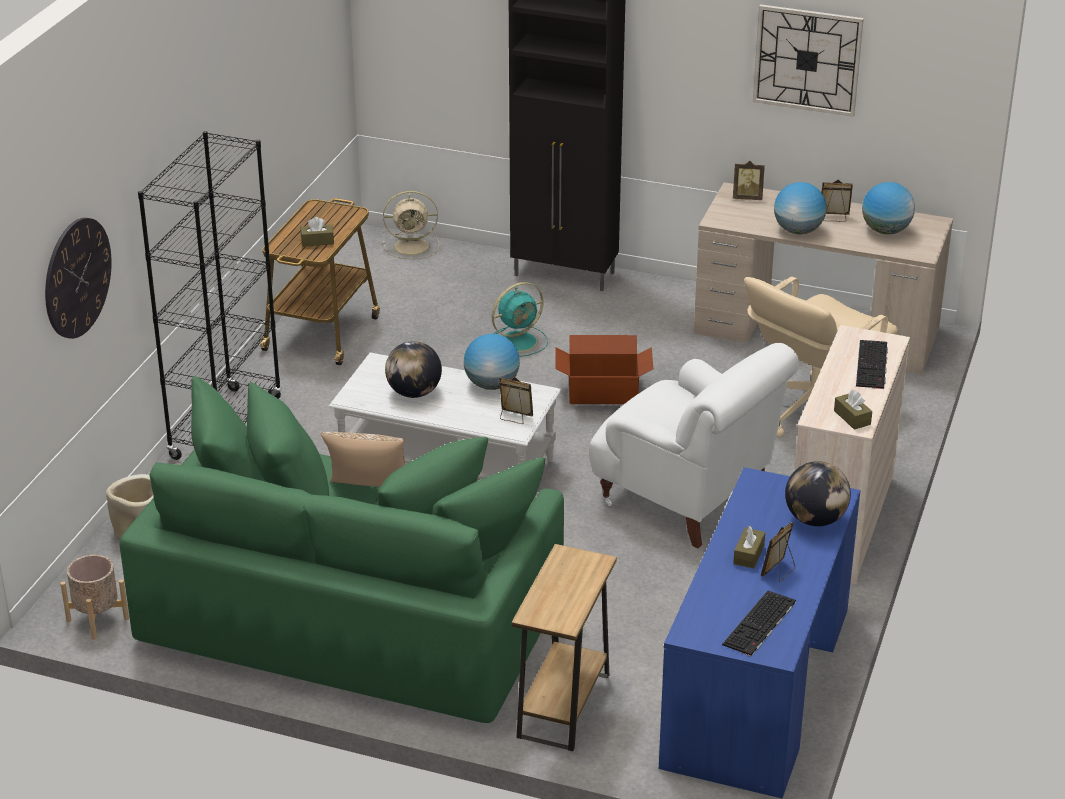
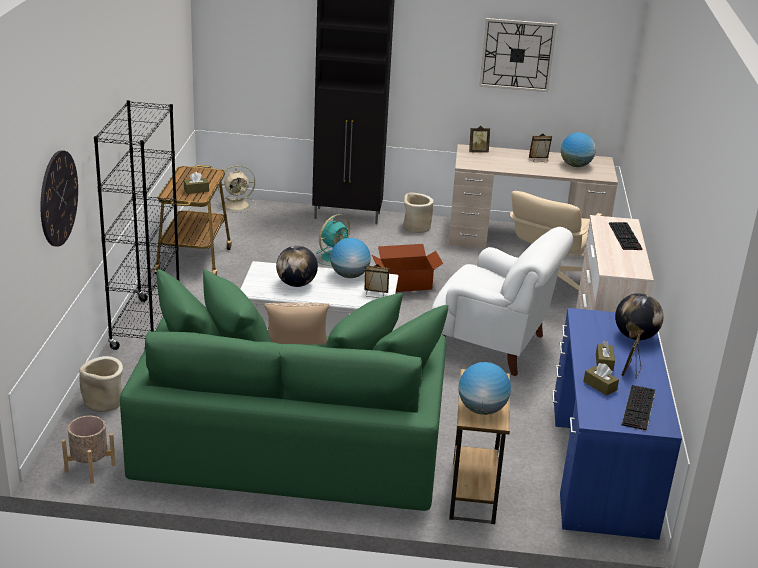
camera: 15 degrees left, 5 degrees down
globe [774,182,826,234] -> globe moved to [458,362,511,415]
brown tissue box [834,389,872,430] -> brown tissue box moved to [583,363,619,396]
none -> beige planter [403,193,434,233]

